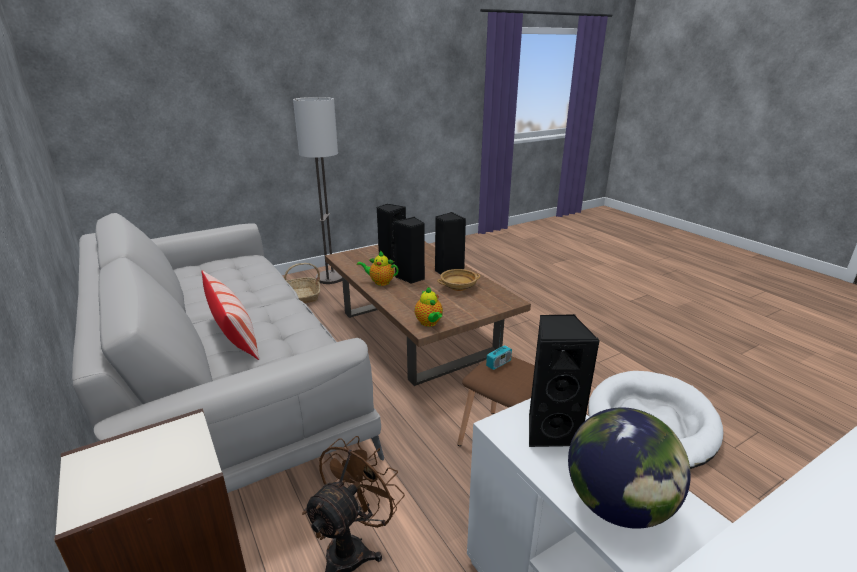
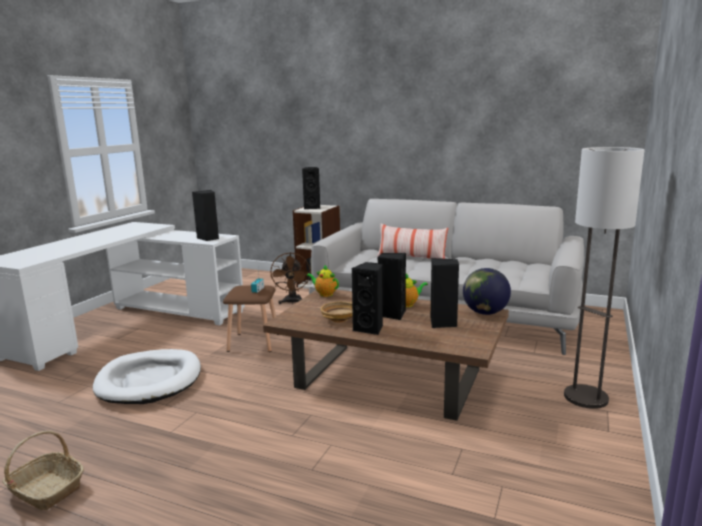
camera: 145 degrees right, 10 degrees down
basket [284,263,320,303] -> basket moved to [2,431,84,510]
globe [568,407,691,529] -> globe moved to [463,268,511,315]
none -> black speaker [302,167,320,209]

